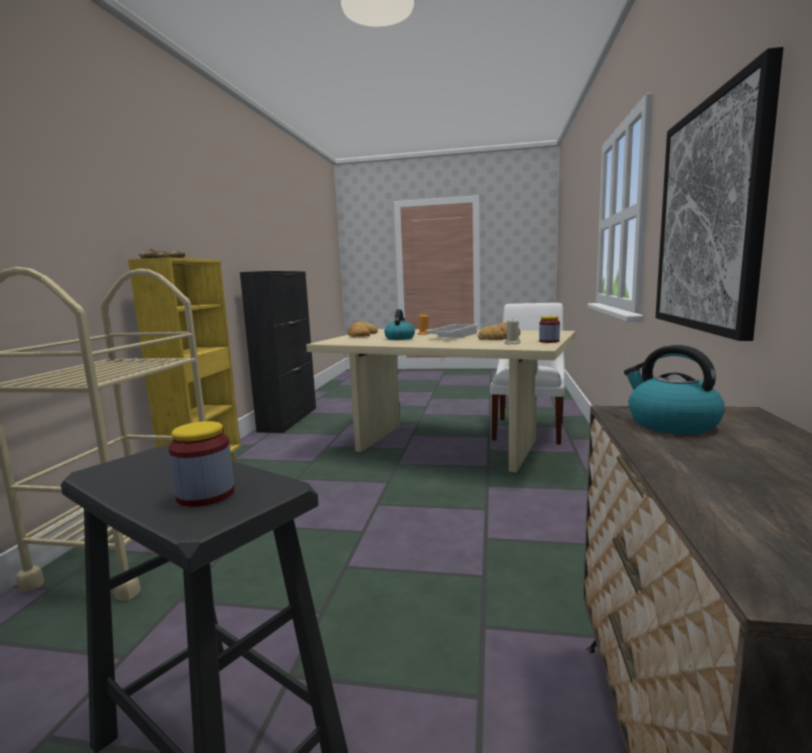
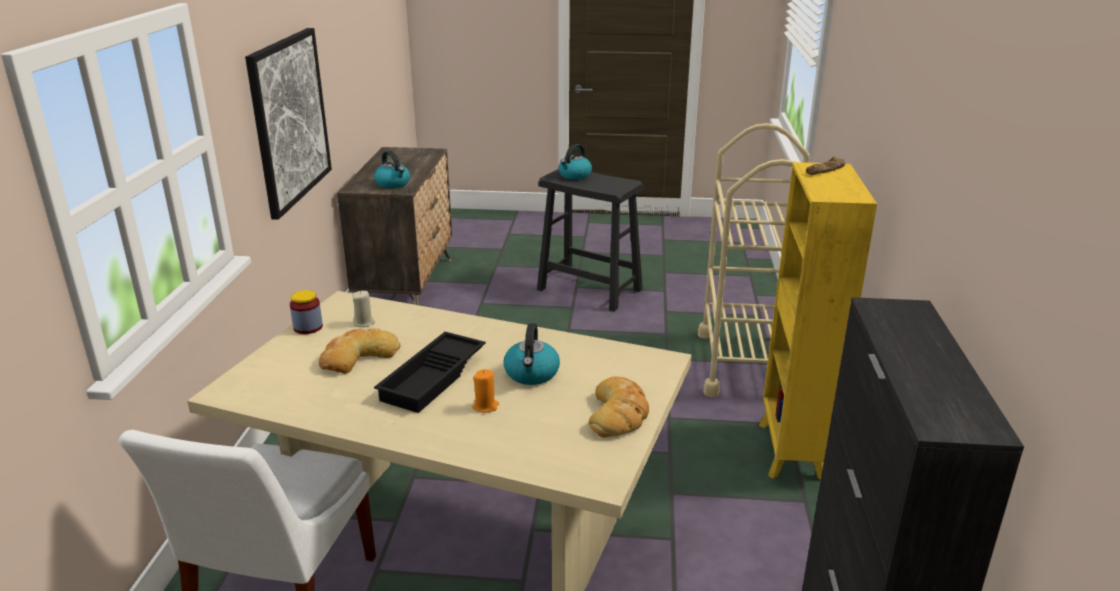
camera: 175 degrees right, 15 degrees up
jar [168,421,234,507] -> kettle [559,144,592,180]
white tray [425,324,479,338] -> black tray [374,332,486,413]

